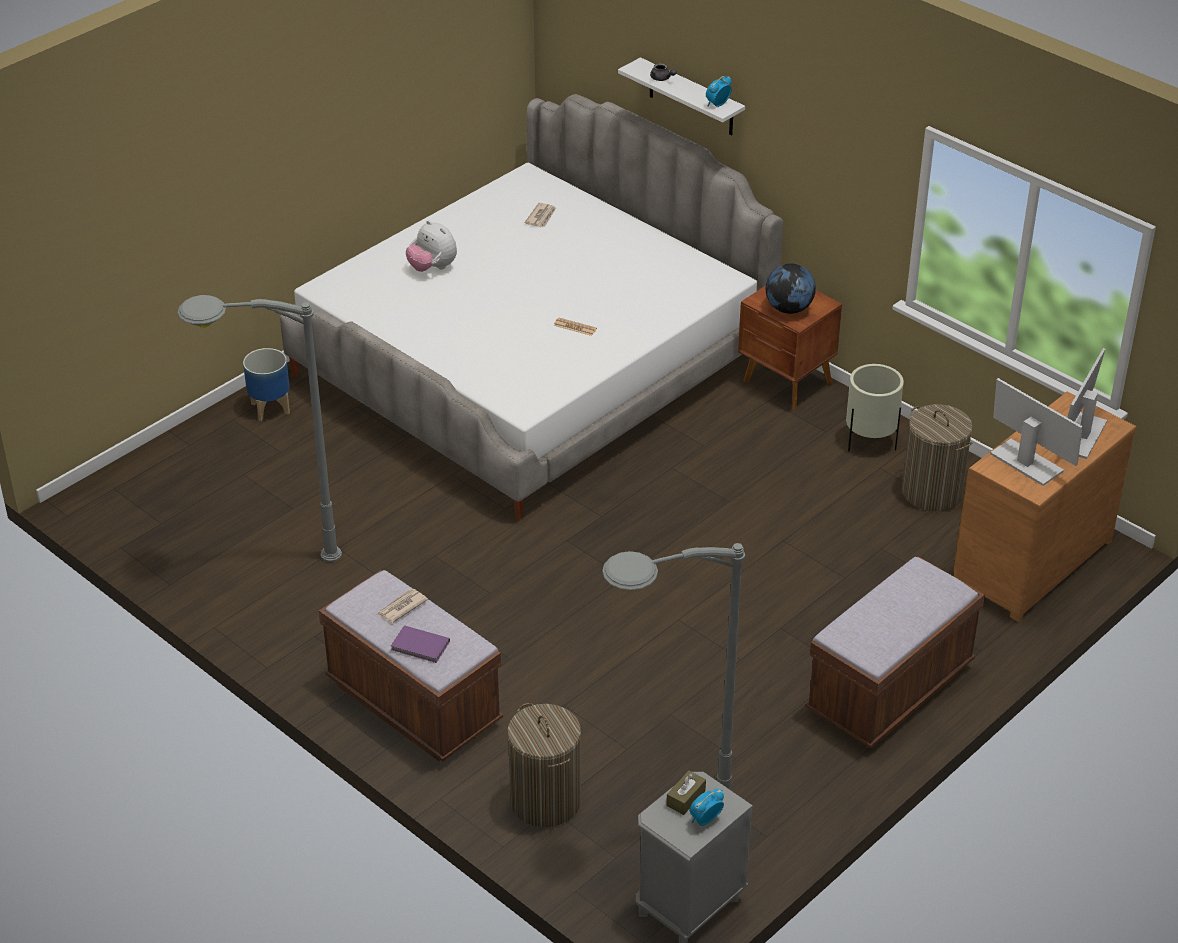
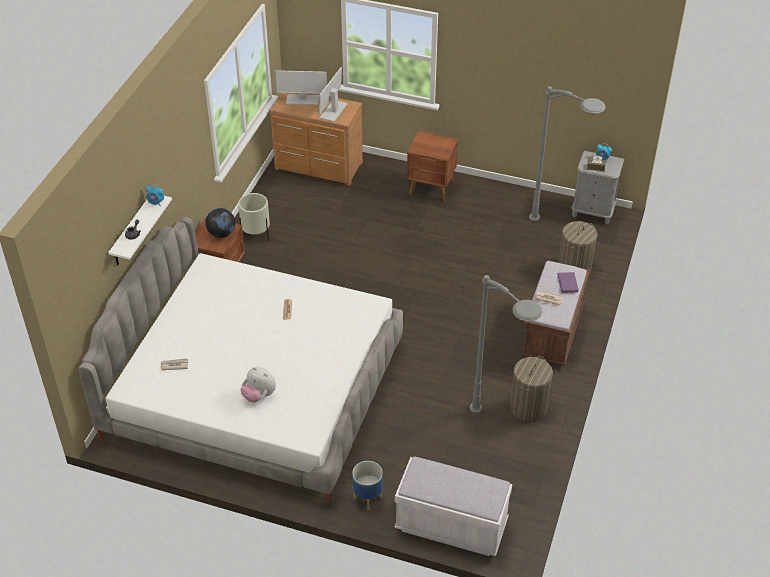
camera: 115 degrees left, 5 degrees up
plush toy [406,220,457,272] -> plush toy turned 105 degrees clockwise [241,367,276,403]
brown bench [805,556,985,749] -> brown nightstand [407,131,458,202]
laundry basket [902,404,973,511] -> laundry basket moved to [510,356,553,421]
none -> white bench [395,457,512,556]

